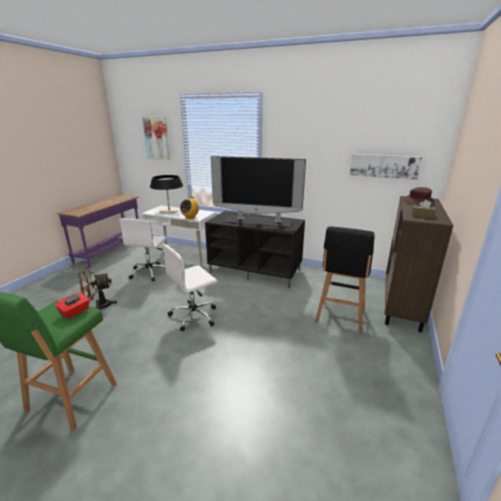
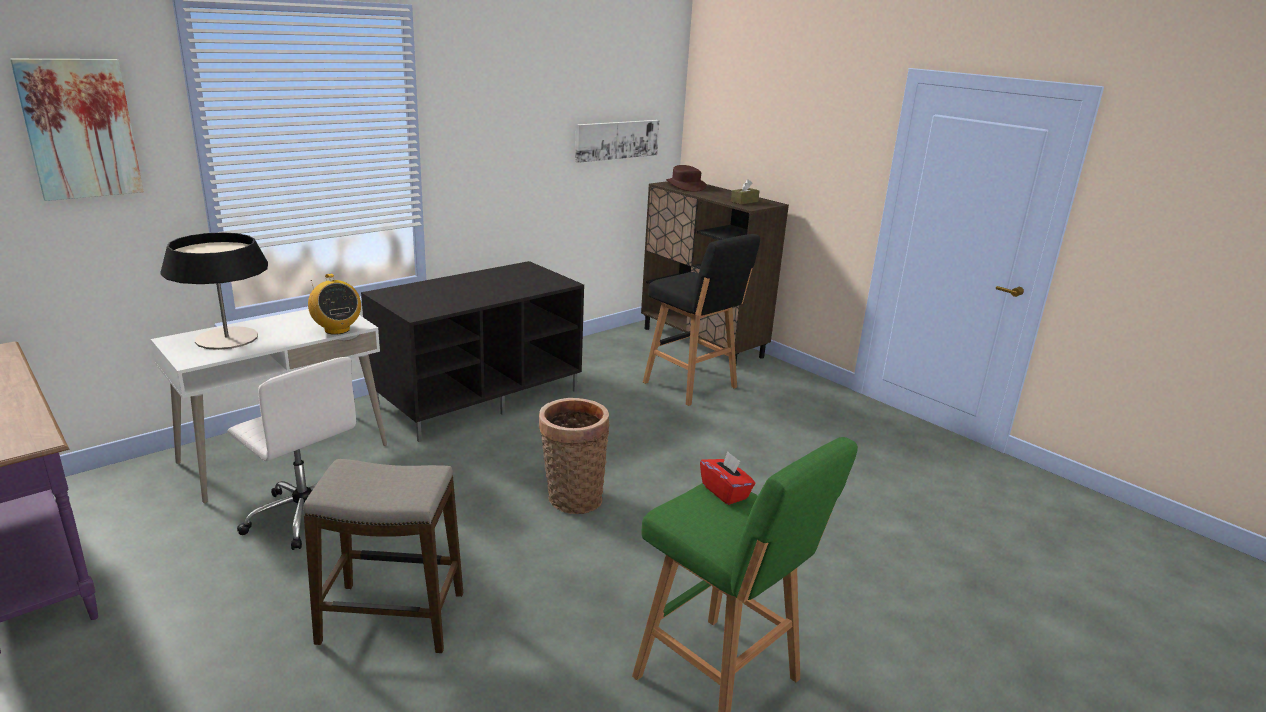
camera: 65 degrees left, 0 degrees up
brown fan [78,268,117,310] -> stool [303,459,463,653]
white office chair [162,244,218,331] -> basket [539,398,610,514]
television [211,156,306,228] -> none

